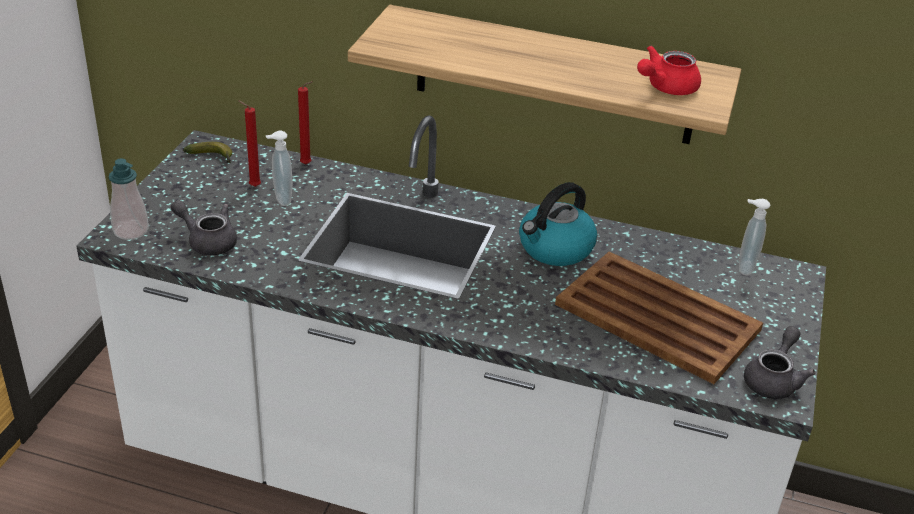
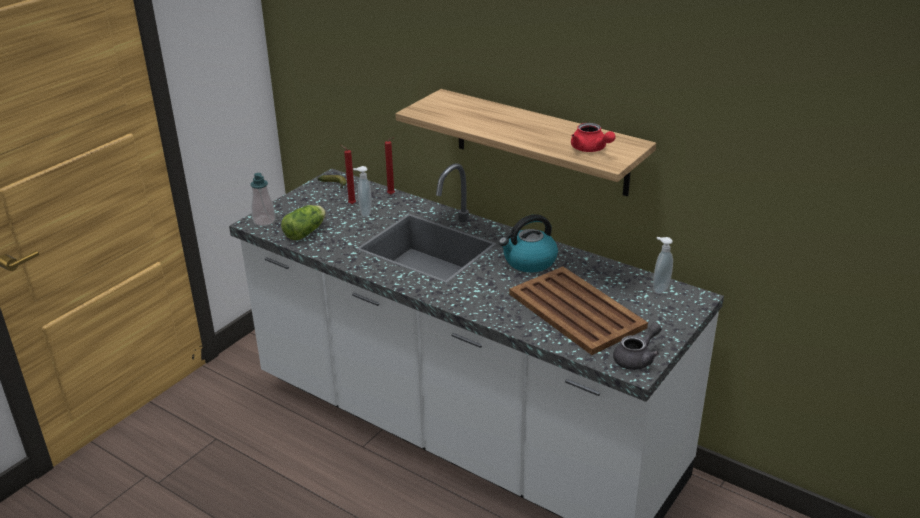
camera: 20 degrees right, 5 degrees down
grey teapot [171,200,237,255] -> lettuce [281,205,326,240]
red teapot [637,46,701,95] -> red teapot turned 105 degrees counterclockwise [571,123,616,152]

